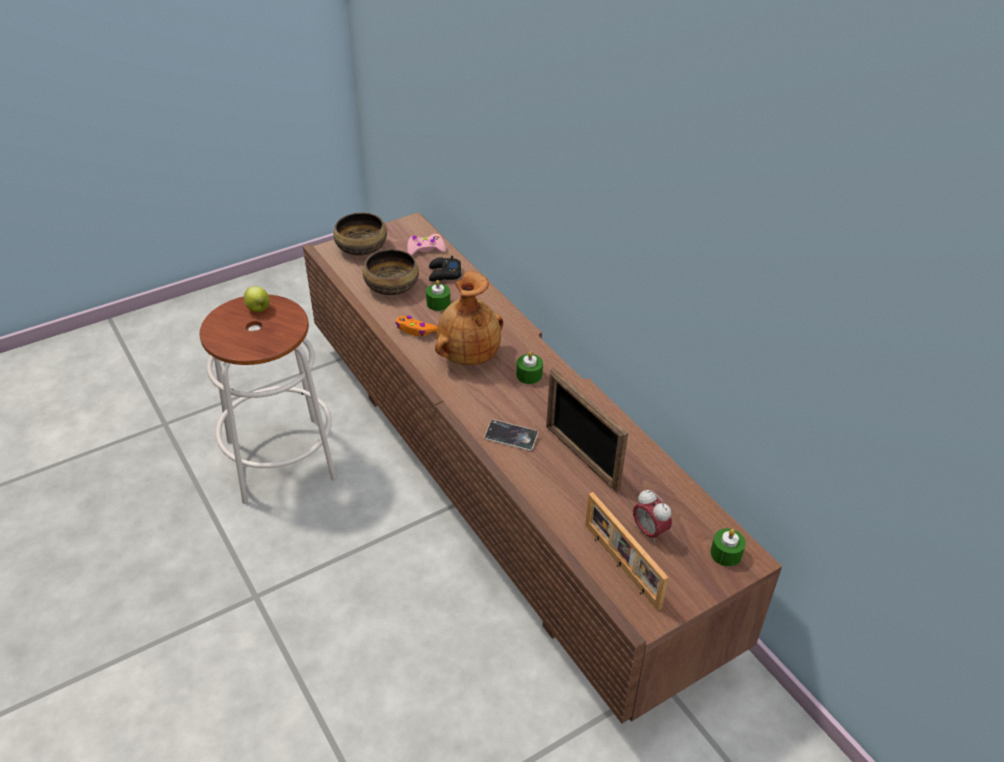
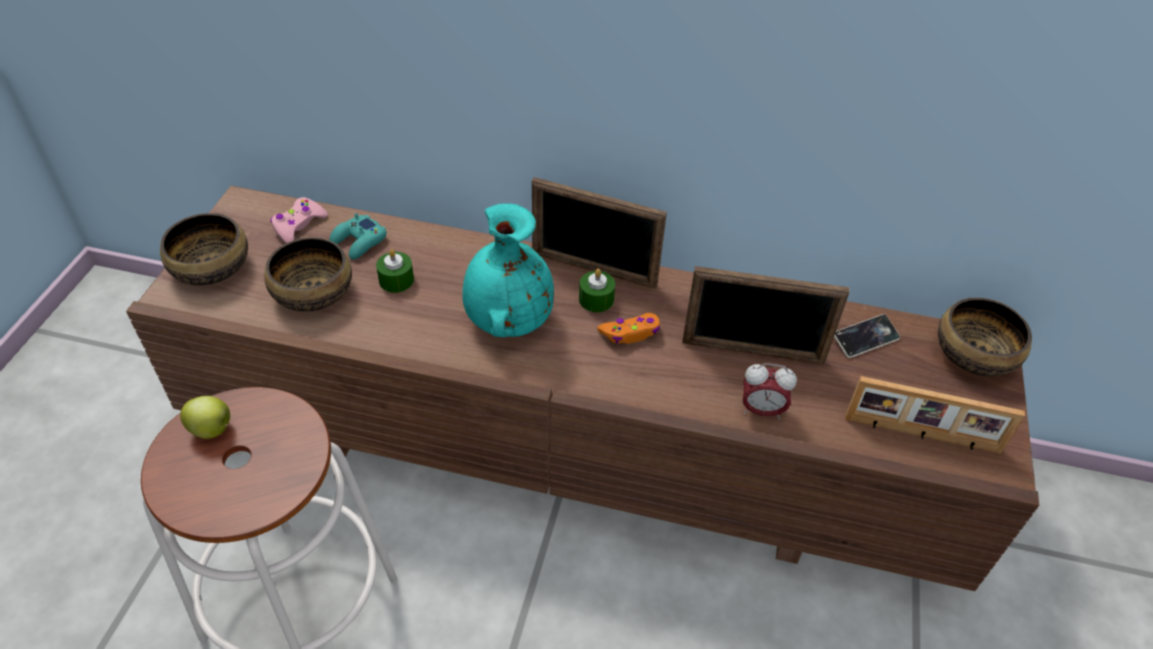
camera: 45 degrees left, 5 degrees up
orange game controller [395,316,437,336] -> orange game controller moved to [597,313,660,344]
black game controller [429,256,461,281] -> turquoise game controller [330,213,387,260]
brown vase [435,271,503,365] -> turquoise vase [462,203,554,337]
phone [484,420,538,451] -> phone moved to [834,314,900,358]
alarm clock [633,489,672,544] -> alarm clock moved to [743,363,797,420]
green candle [710,528,746,566] -> bowl [938,298,1032,376]
none -> picture frame [532,177,667,289]

